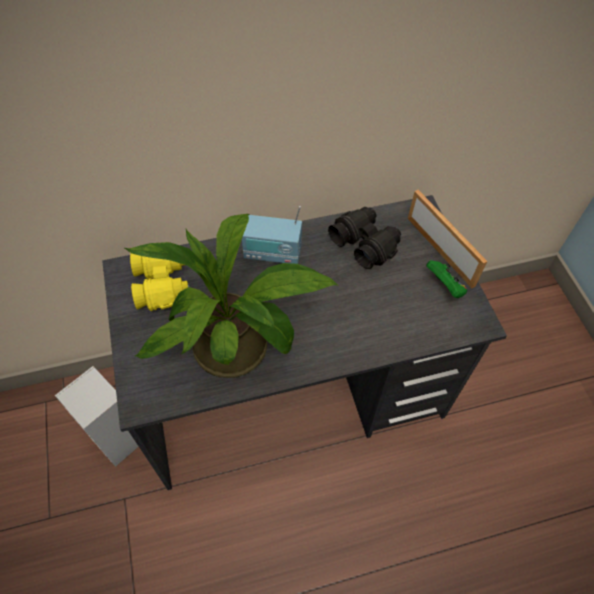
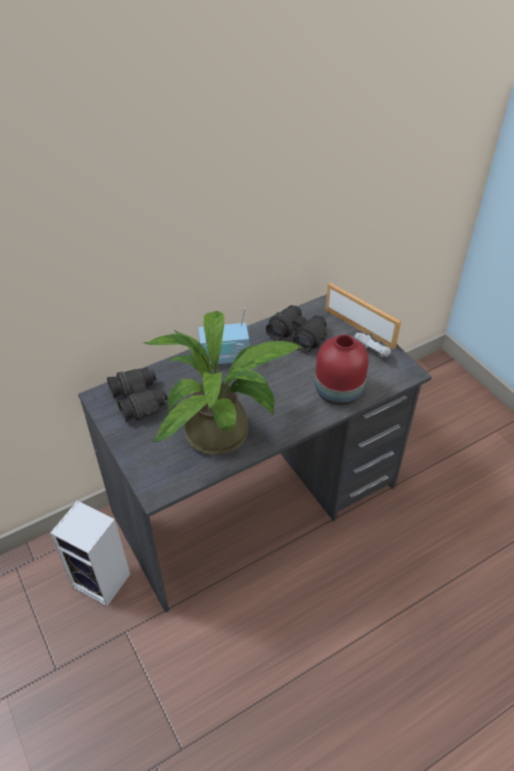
camera: 15 degrees left, 10 degrees down
yellow binoculars [130,253,190,311] -> black binoculars [107,368,168,422]
green game controller [426,260,467,298] -> white game controller [354,333,391,358]
none -> red vase [315,334,369,405]

